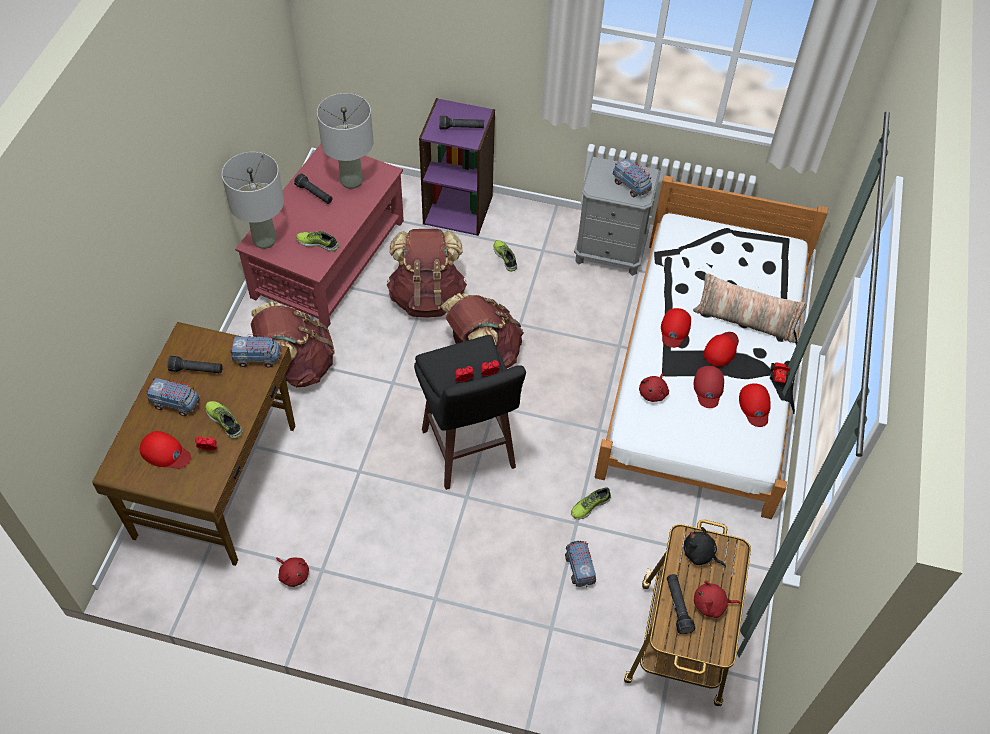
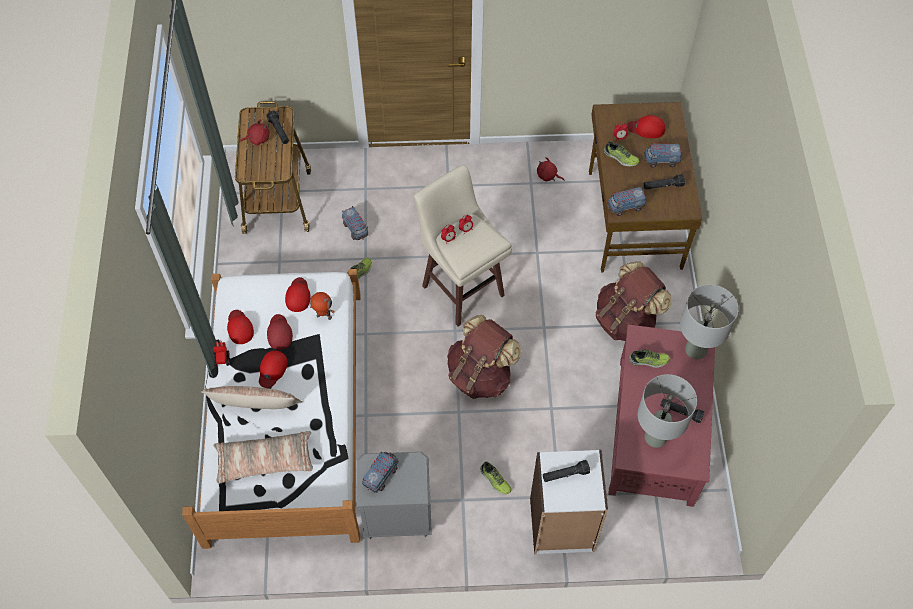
camera: 165 degrees right, 5 degrees up
brown backpack [387,229,467,318] -> none
black stool [414,335,526,490] -> beige stool [414,165,512,327]
purple bookcase [419,98,495,236] -> white bookcase [530,450,608,554]
toy truck [613,157,652,197] -> toy truck turned 90 degrees clockwise [362,452,399,493]
red plush toy [639,373,669,402] -> toy robot [310,292,334,320]
red cap [661,308,691,348] -> red cap moved to [285,277,311,312]
black plush toy [684,527,726,568] -> none
none -> pillow [213,431,313,484]

